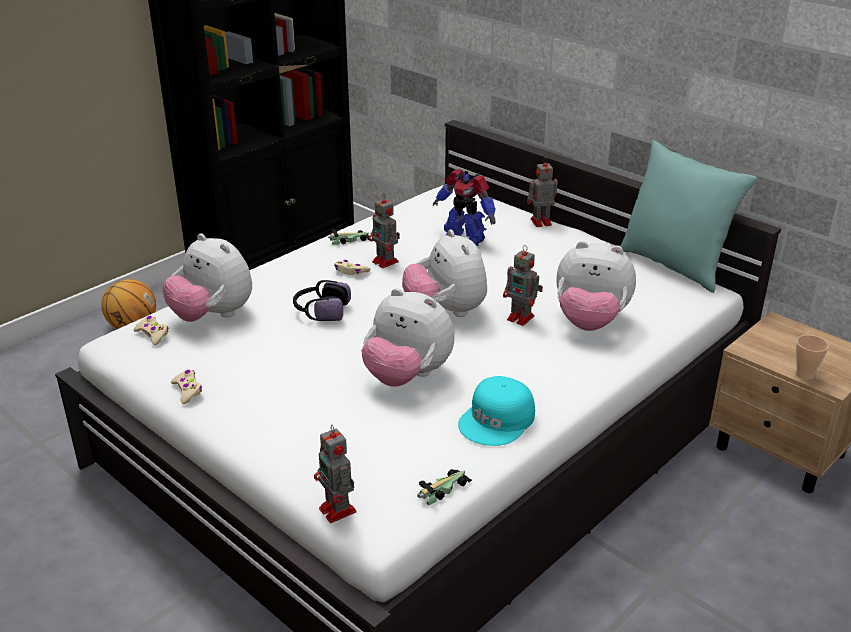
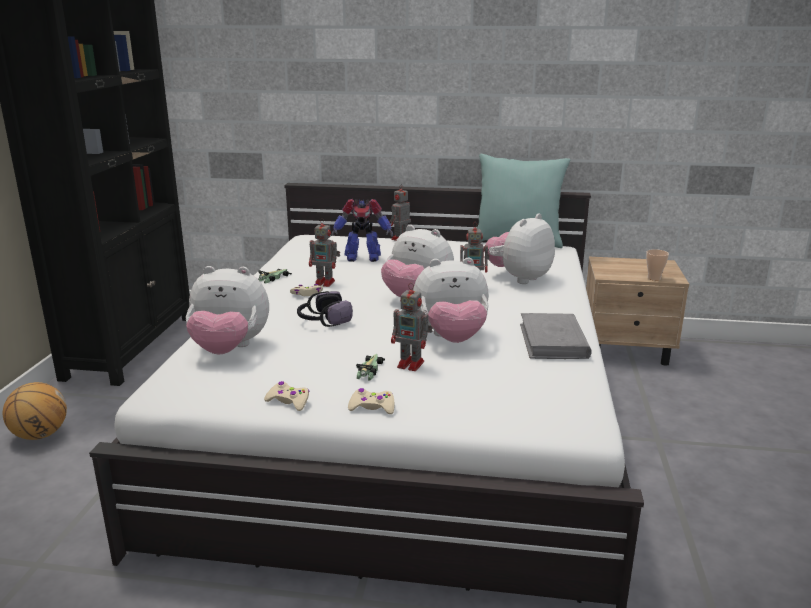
camera: 35 degrees left, 10 degrees down
beige game controller [133,316,168,345] -> beige game controller moved to [348,388,395,414]
toy robot [314,425,356,523] -> toy robot moved to [391,284,433,371]
toy car [418,469,472,505] -> toy car moved to [356,354,385,381]
turquoise cap [458,376,535,446] -> grey book [520,313,592,359]
plush toy [557,241,636,331] -> plush toy turned 150 degrees clockwise [484,213,555,284]

